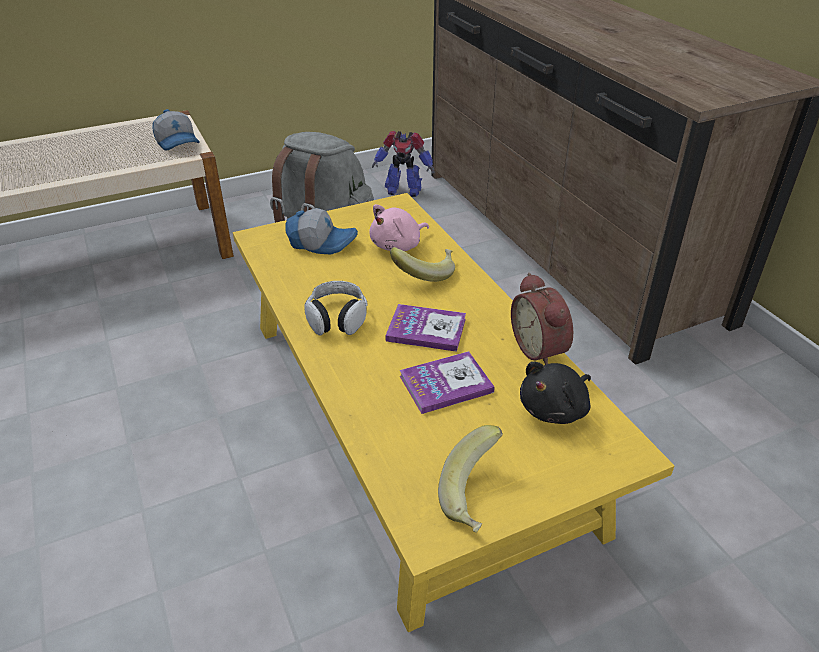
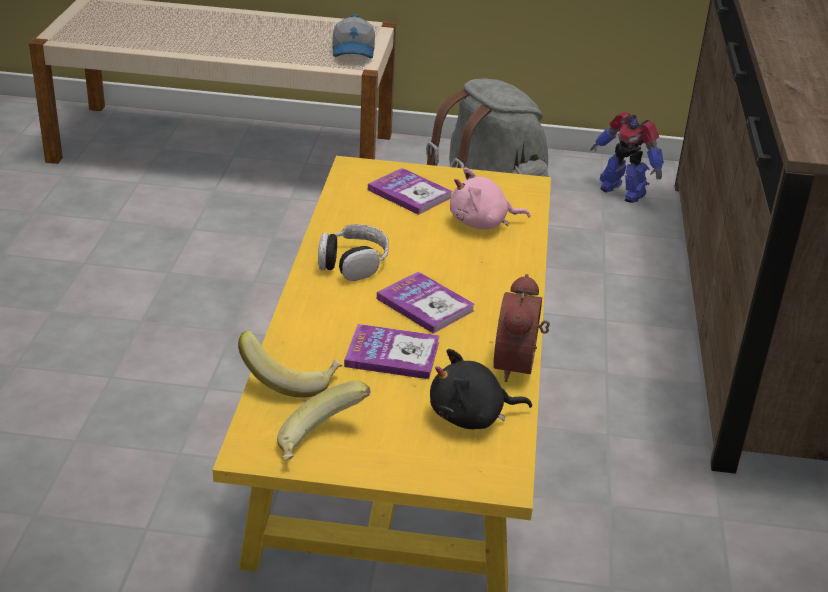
camera: 30 degrees right, 5 degrees down
cap [285,208,358,255] -> book [368,168,453,215]
banana [390,247,455,282] -> banana moved to [238,330,342,398]

